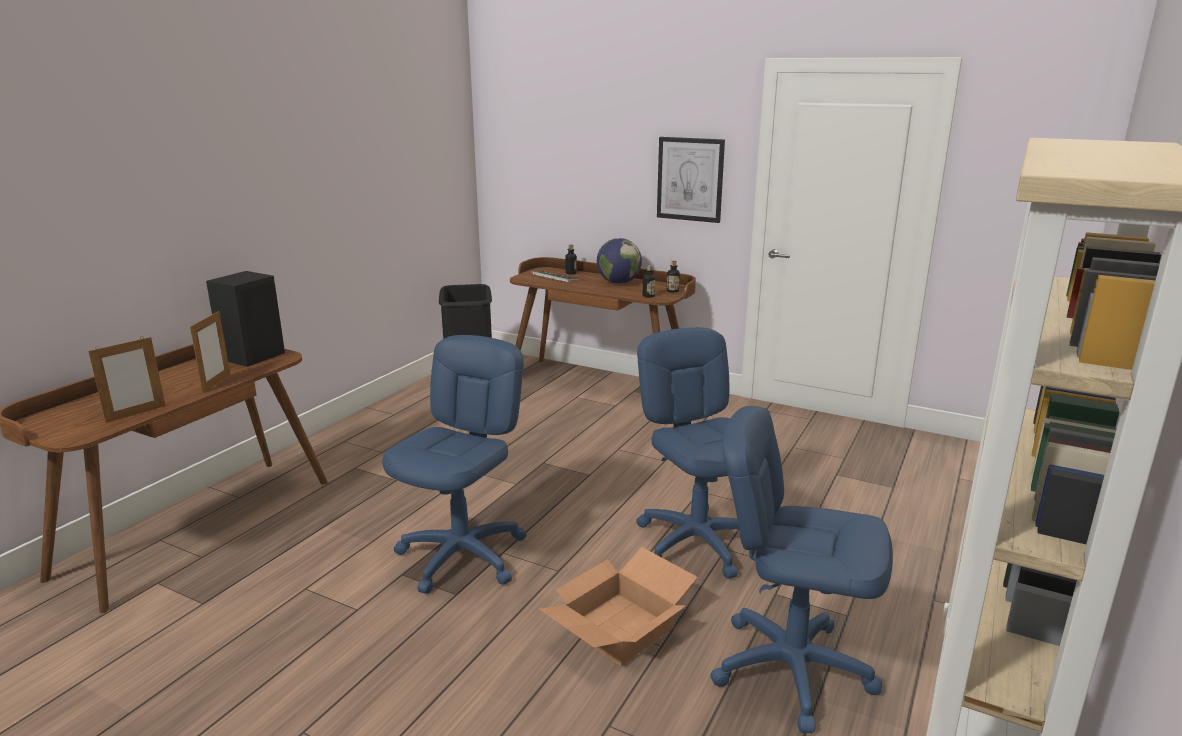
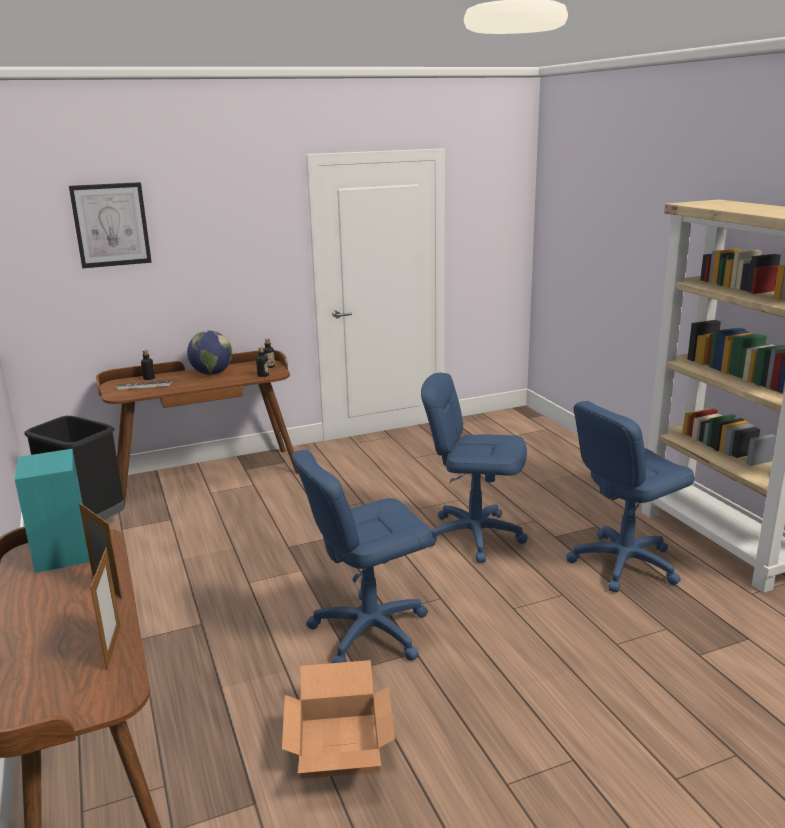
camera: 50 degrees left, 0 degrees up
black speaker [206,271,285,367] -> turquoise speaker [15,449,90,573]
blue office chair [382,335,527,594] -> blue office chair turned 90 degrees counterclockwise [291,449,433,663]
cardboard box [539,547,698,666] -> cardboard box moved to [282,660,395,779]
picture [657,137,725,223] -> picture moved to [69,182,152,268]

